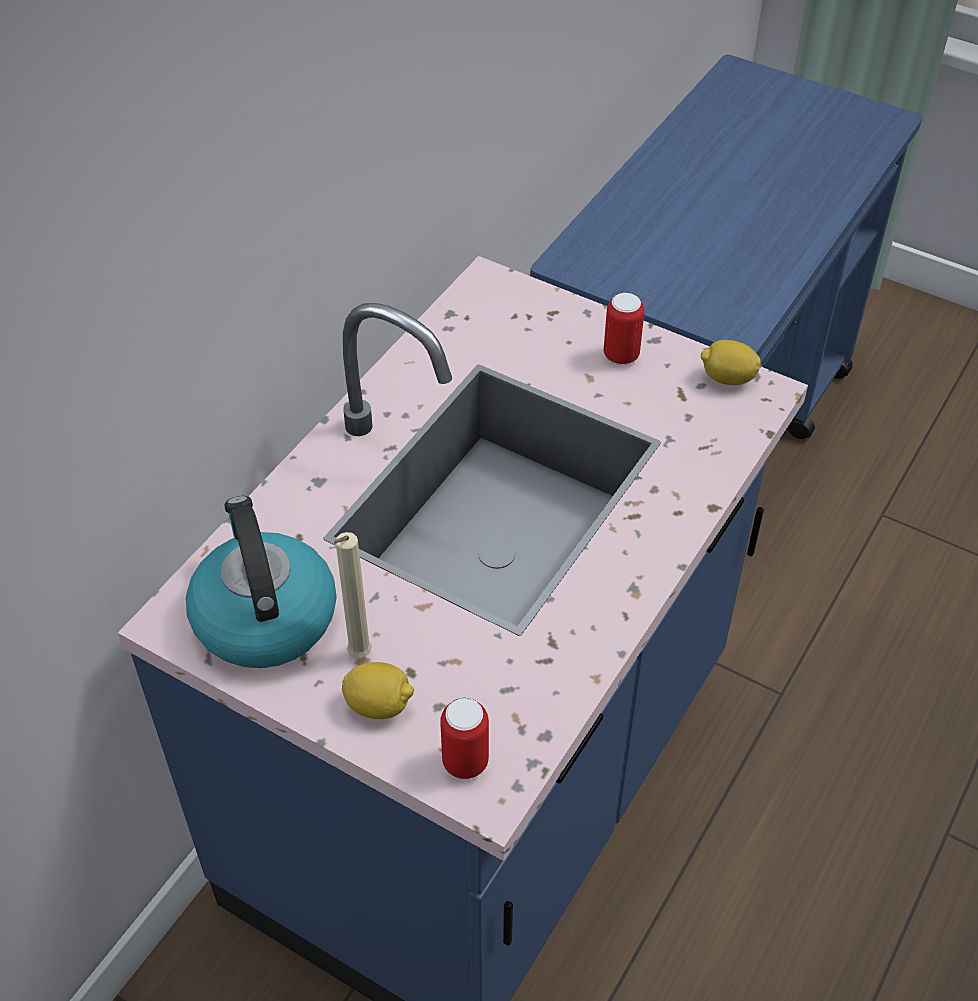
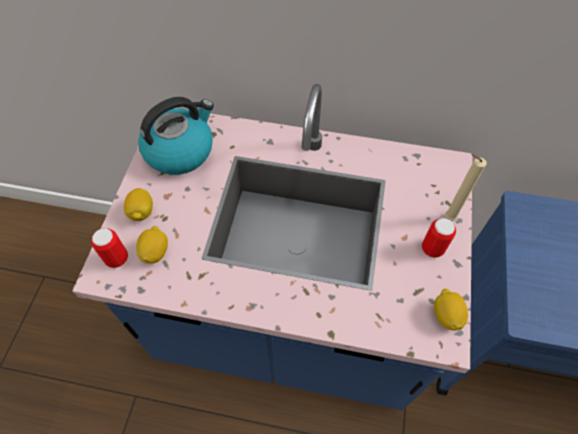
camera: 70 degrees right, 10 degrees up
beige candle [334,532,372,658] -> beige candle moved to [445,154,487,221]
none -> lemon [136,226,168,264]

